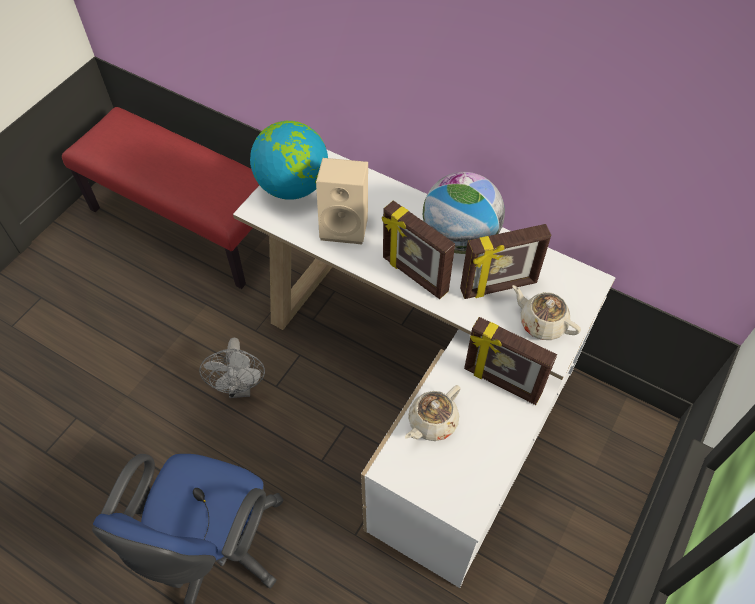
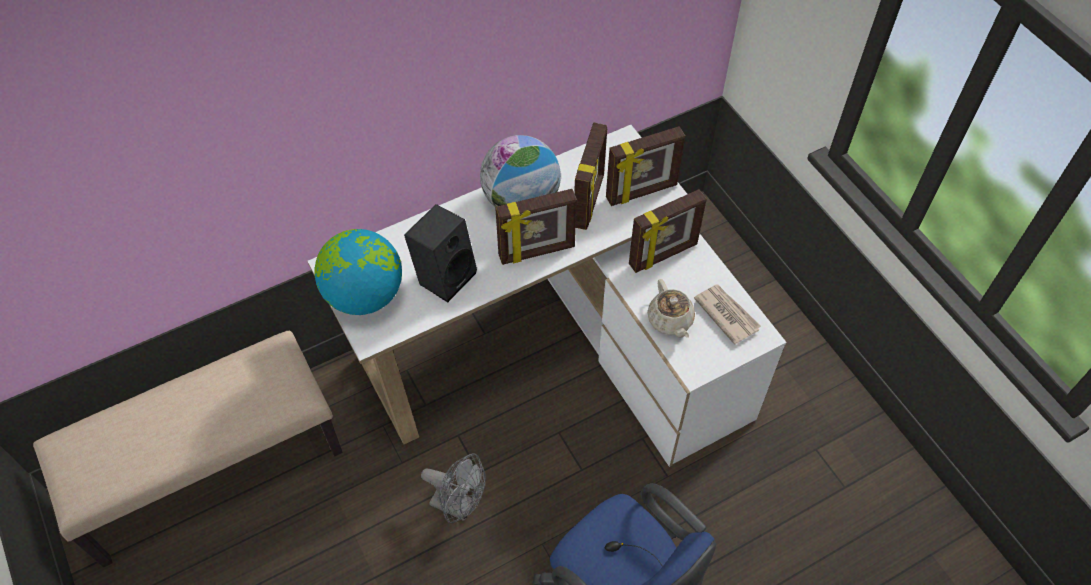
camera: 60 degrees left, 0 degrees up
red bench [62,107,259,289] -> beige bench [33,331,342,567]
beige speaker [316,158,368,244] -> black speaker [404,204,477,302]
beige teapot [512,285,581,340] -> picture frame [606,126,685,206]
none -> newspaper [694,284,761,345]

